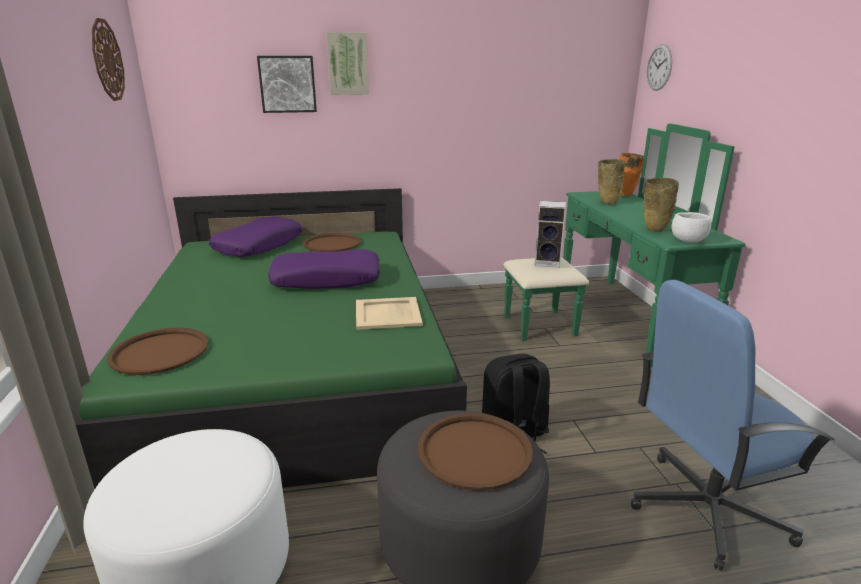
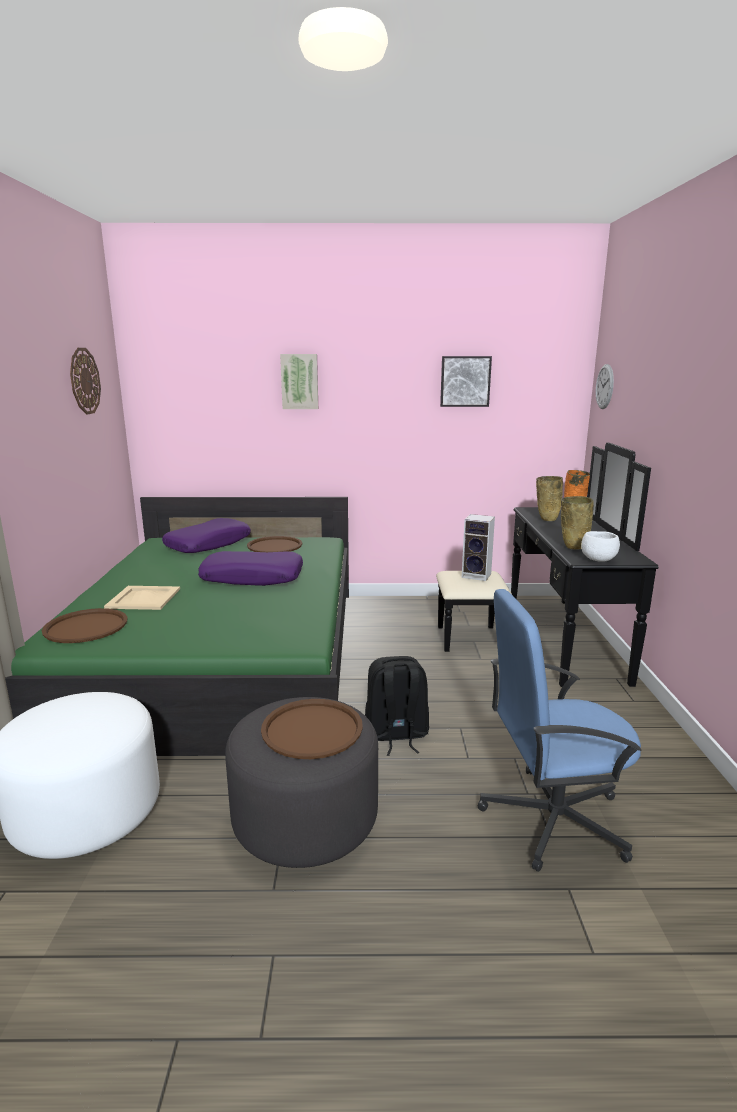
camera: 10 degrees right, 5 degrees down
picture [257,56,317,113] -> picture moved to [440,356,492,407]
beige tray [356,297,423,330] -> beige tray moved to [104,586,180,610]
green dresser [503,124,746,367] -> black dresser [436,443,658,687]

